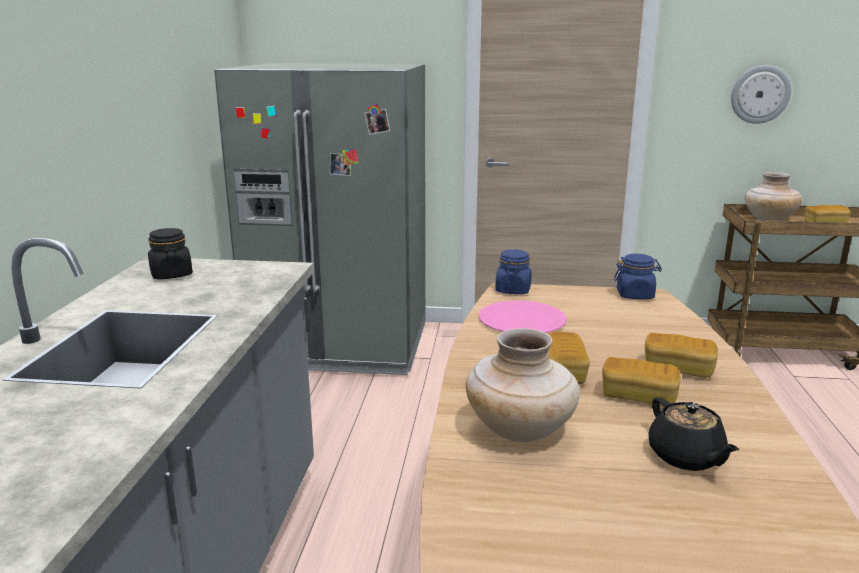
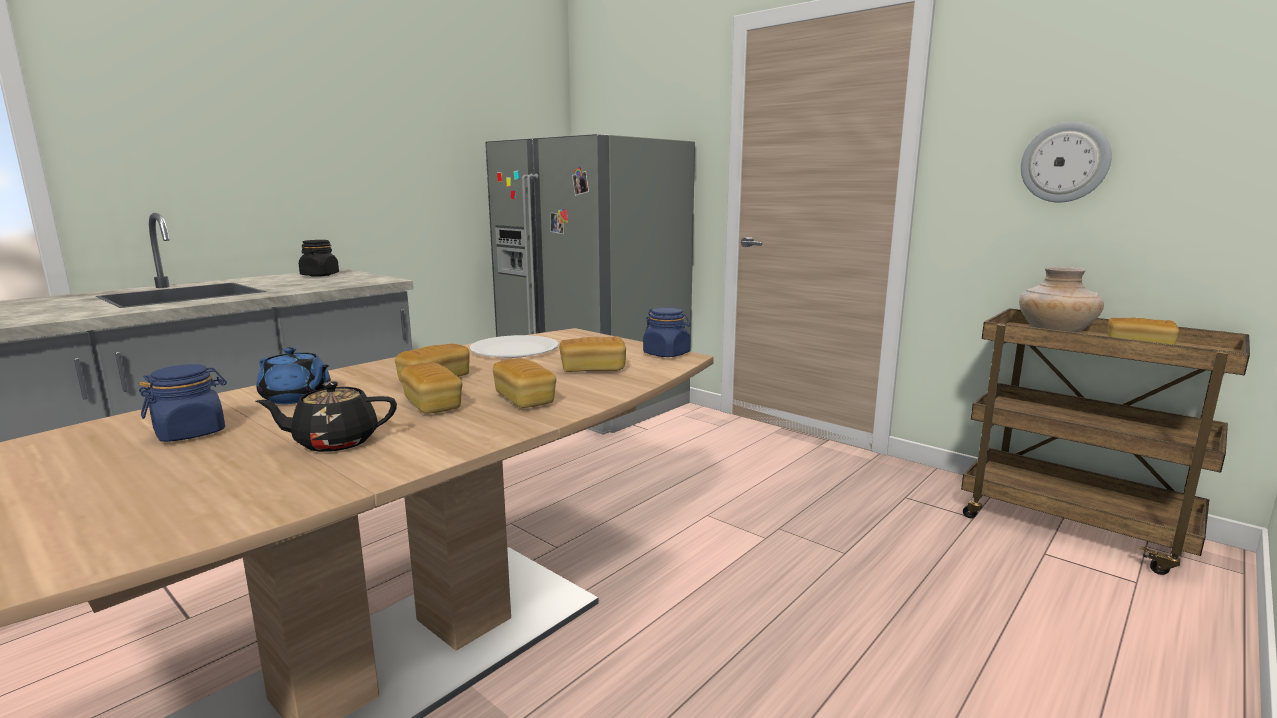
camera: 35 degrees right, 5 degrees down
beige vase [466,328,580,442] -> blue teapot [256,347,331,404]
pink plate [479,300,567,333] -> white plate [469,335,559,358]
blue jar [495,249,531,294] -> blue jar moved to [139,364,227,442]
black teapot [648,397,739,471] -> black teapot turned 60 degrees clockwise [256,381,397,452]
none -> bread [560,336,626,372]

